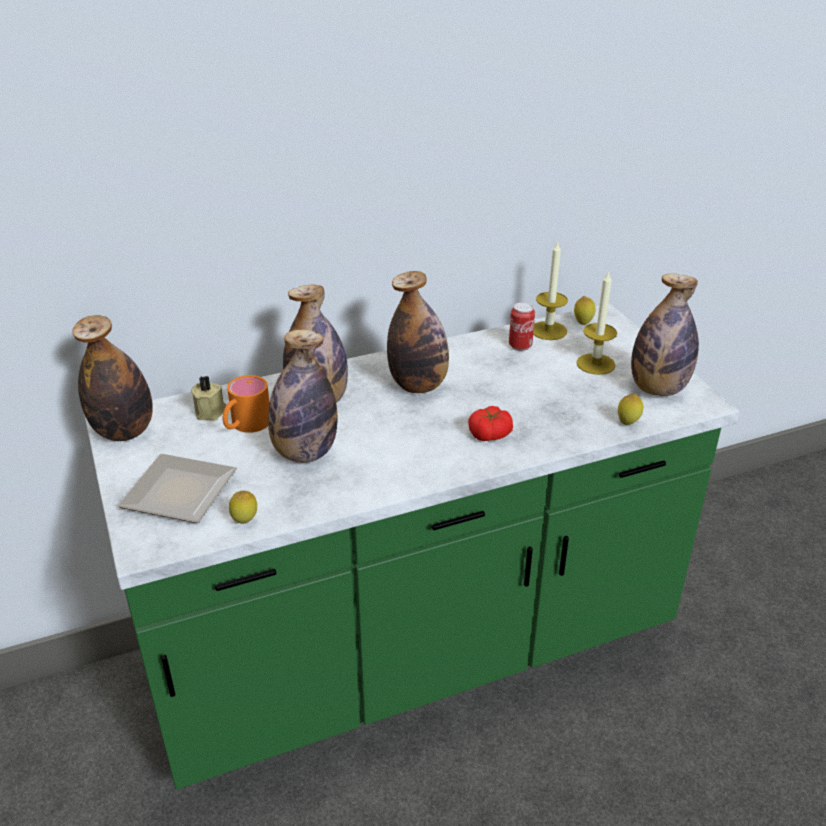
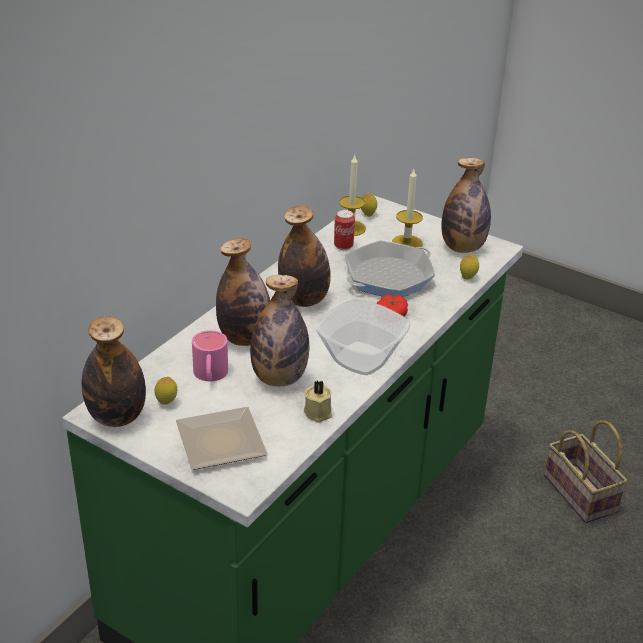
camera: 35 degrees left, 0 degrees up
beige candle [191,375,226,421] -> beige candle moved to [304,381,332,422]
orange mug [223,375,270,433] -> pink mug [192,330,228,381]
lemon [229,491,257,524] -> lemon moved to [154,377,177,405]
none -> bowl [316,299,410,375]
none -> frying pan [345,240,435,297]
none -> basket [544,420,628,523]

